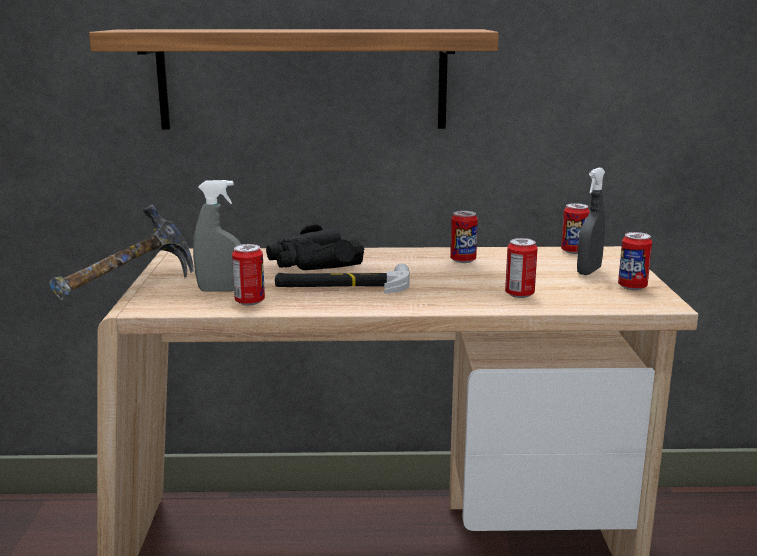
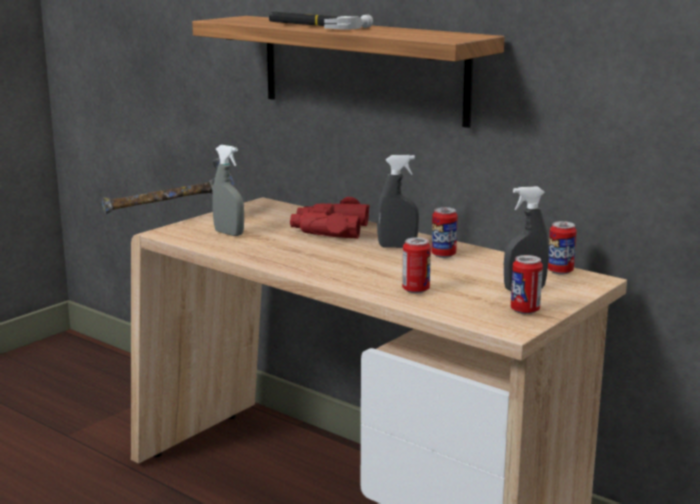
camera: 40 degrees right, 0 degrees up
can [232,244,265,305] -> none
black binoculars [266,224,364,270] -> red binoculars [290,197,370,239]
hammer [275,263,410,294] -> hammer moved to [269,12,373,29]
none -> grey spray bottle [377,155,419,248]

